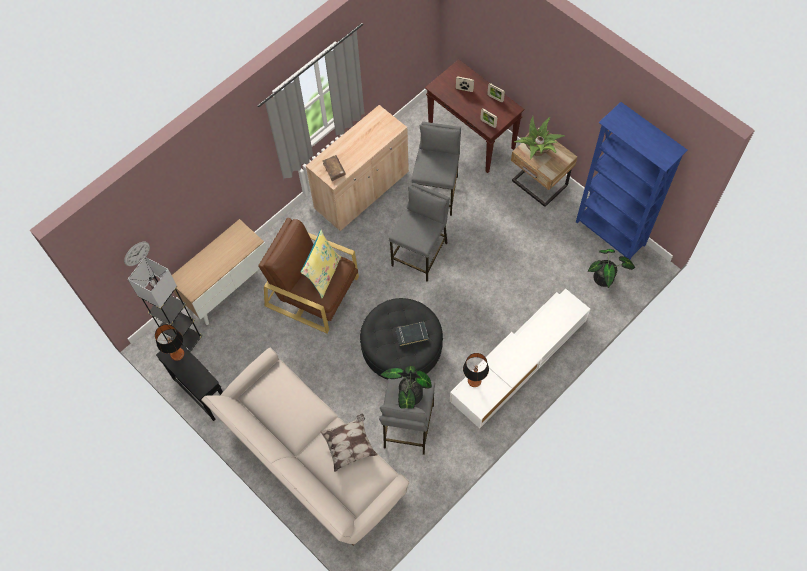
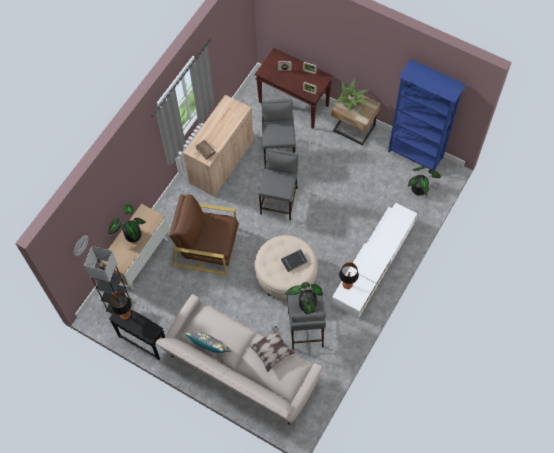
camera: 15 degrees left, 0 degrees up
yellow pillow [301,230,341,298] -> none
black ottoman [360,298,443,380] -> beige ottoman [255,235,318,299]
none -> potted plant [108,204,146,242]
none -> grey pillow [185,332,231,353]

